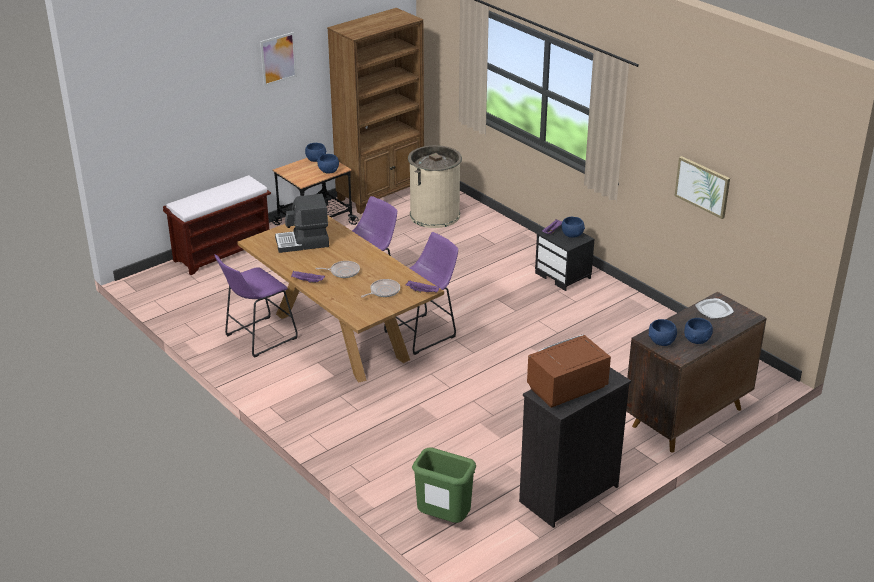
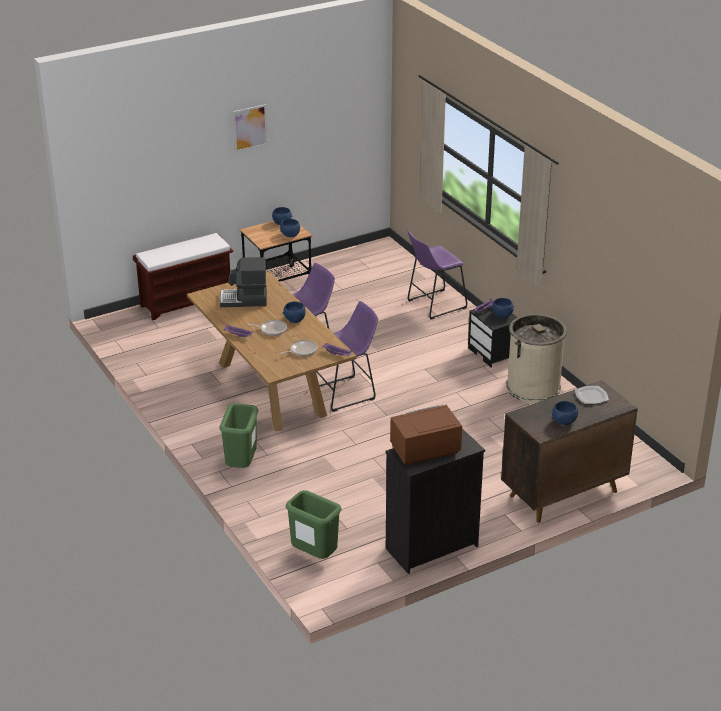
camera: 10 degrees right, 0 degrees up
purple stool [214,254,298,358] -> purple stool moved to [407,230,467,319]
brown bookcase [327,8,424,214] -> none
beige trash can [408,145,462,228] -> beige trash can moved to [506,314,567,403]
blue bowl [648,319,677,346] -> blue bowl moved to [283,302,306,323]
picture [675,156,730,219] -> none
none -> green trash can [219,403,259,468]

